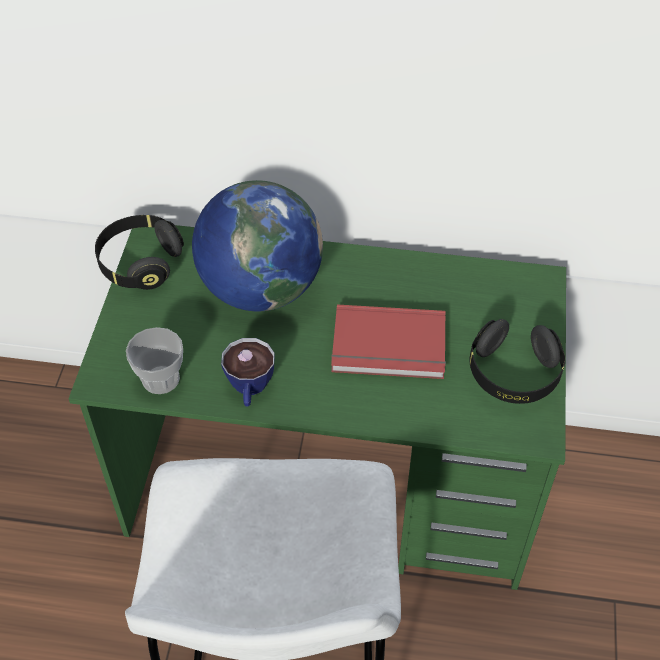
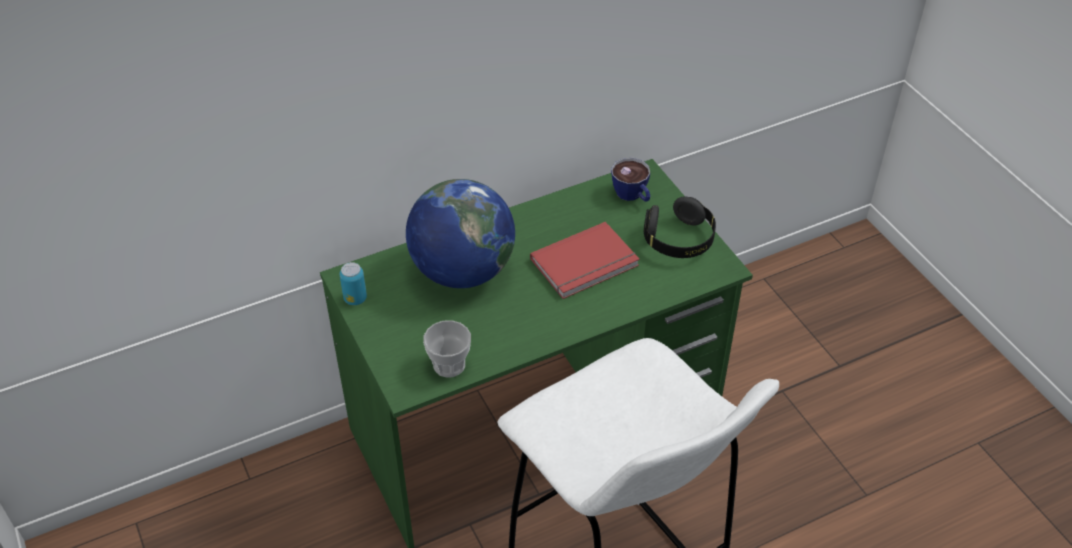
camera: 35 degrees left, 5 degrees down
black headphones [95,215,184,290] -> can [340,262,367,305]
cup [221,338,275,406] -> cup moved to [611,158,650,202]

